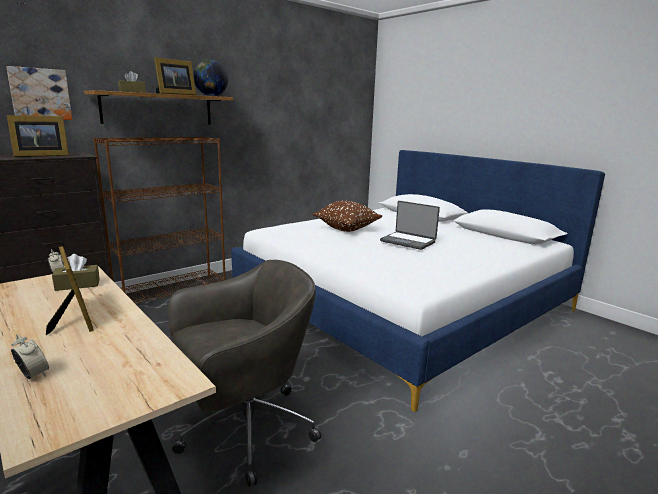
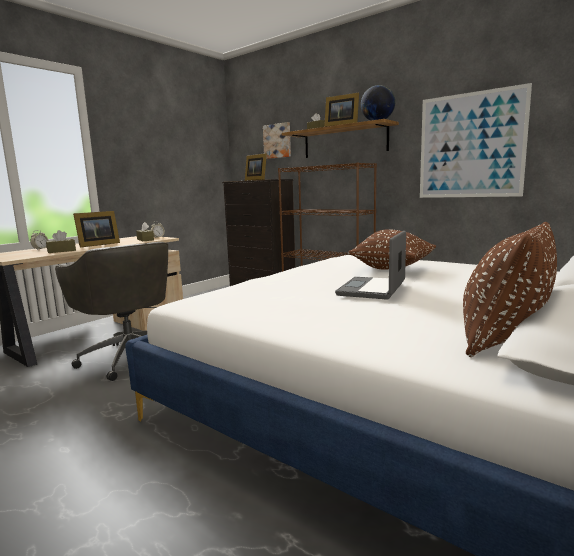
camera: 80 degrees right, 5 degrees down
none -> brown tissue box [46,230,76,253]
none -> picture [420,83,532,198]
none -> brown pillow [463,222,557,357]

